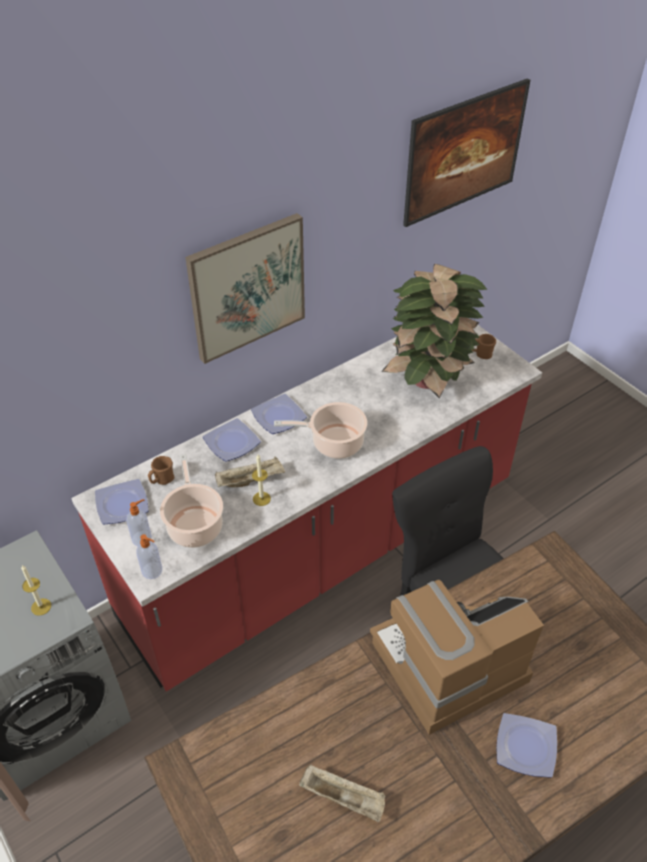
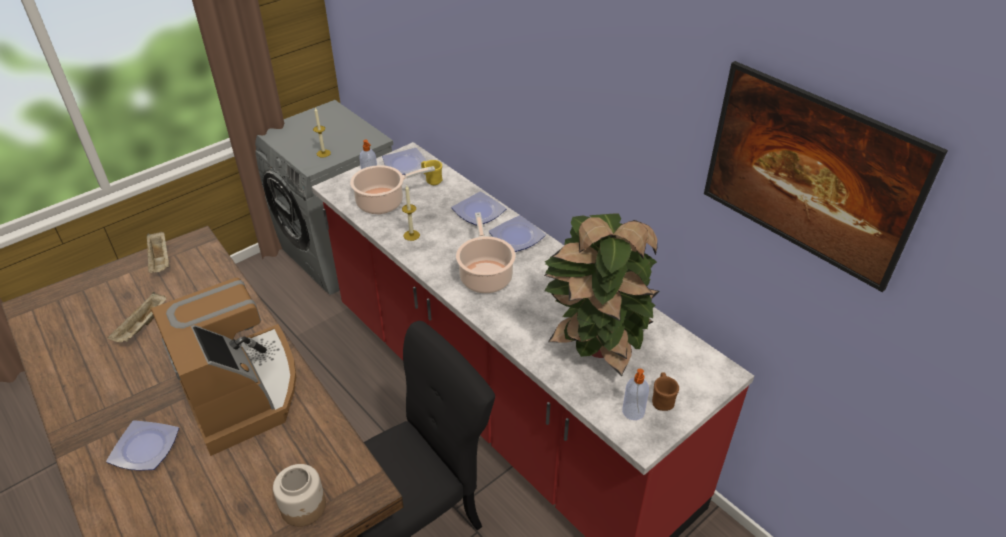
camera: 85 degrees right, 5 degrees down
soap dispenser [137,534,162,579] -> soap dispenser moved to [622,369,649,420]
brown mug [148,456,174,485] -> yellow mug [421,160,443,185]
picture [185,213,305,364] -> none
beige tray [215,457,285,487] -> beige tray moved to [147,231,169,273]
none -> jar [273,464,326,527]

